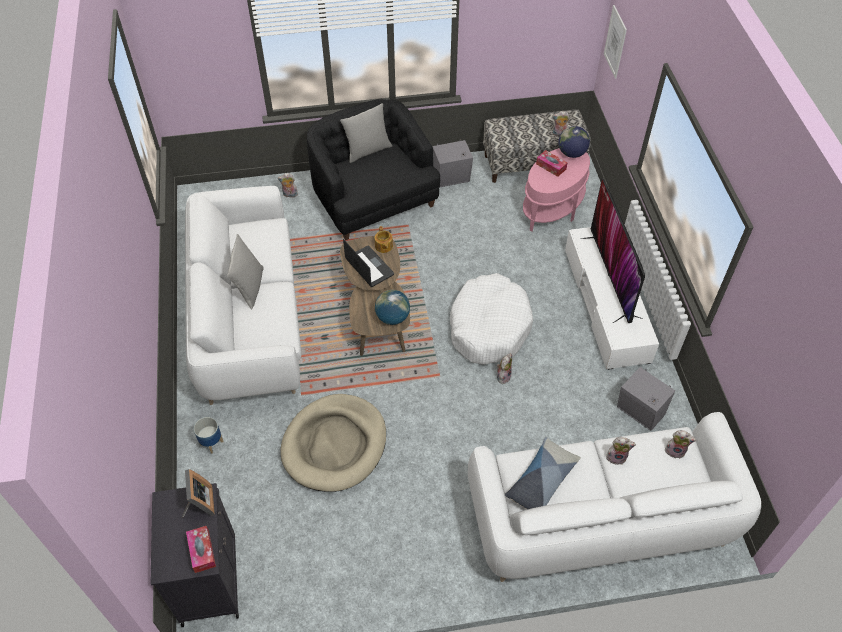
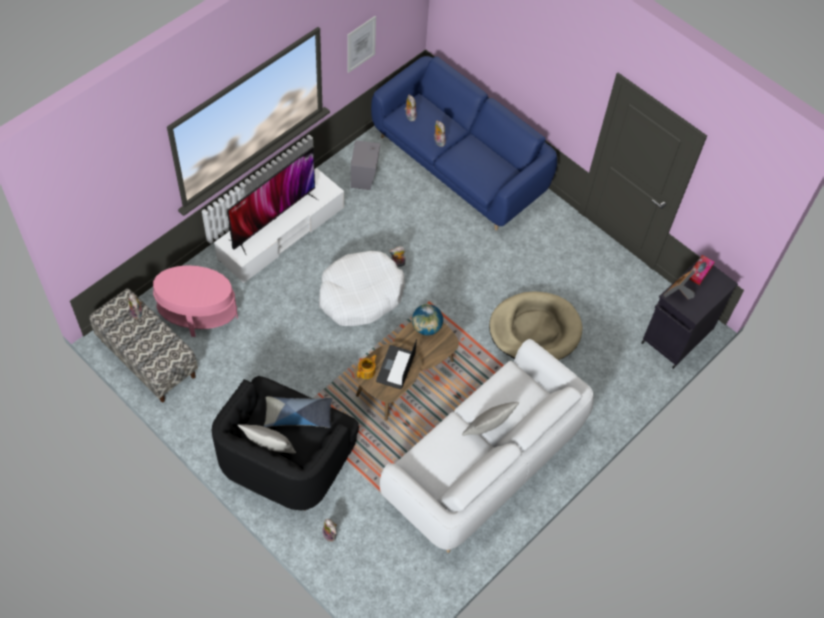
camera: 130 degrees left, 5 degrees up
planter [194,417,223,453] -> none
grey speaker [433,139,473,188] -> none
white sofa [468,412,761,582] -> blue sofa [371,56,557,230]
pillow [505,437,581,509] -> pillow moved to [264,396,333,428]
tissue box [536,150,568,177] -> none
globe [558,126,590,158] -> none
picture [604,5,627,79] -> picture moved to [347,16,376,73]

